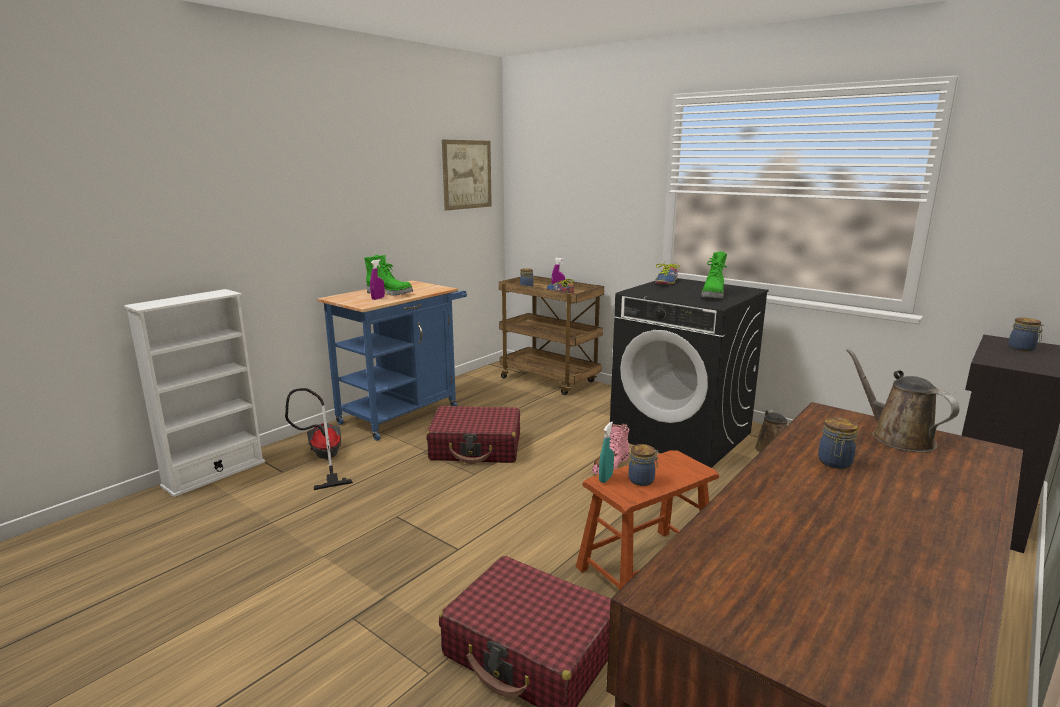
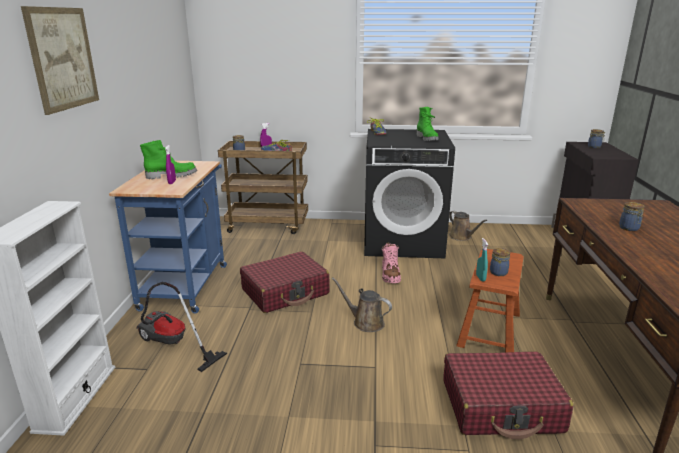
camera: 35 degrees left, 5 degrees up
picture [442,140,492,210] -> picture moved to [21,6,99,115]
brown watering can [846,348,959,453] -> brown watering can moved to [332,277,392,332]

